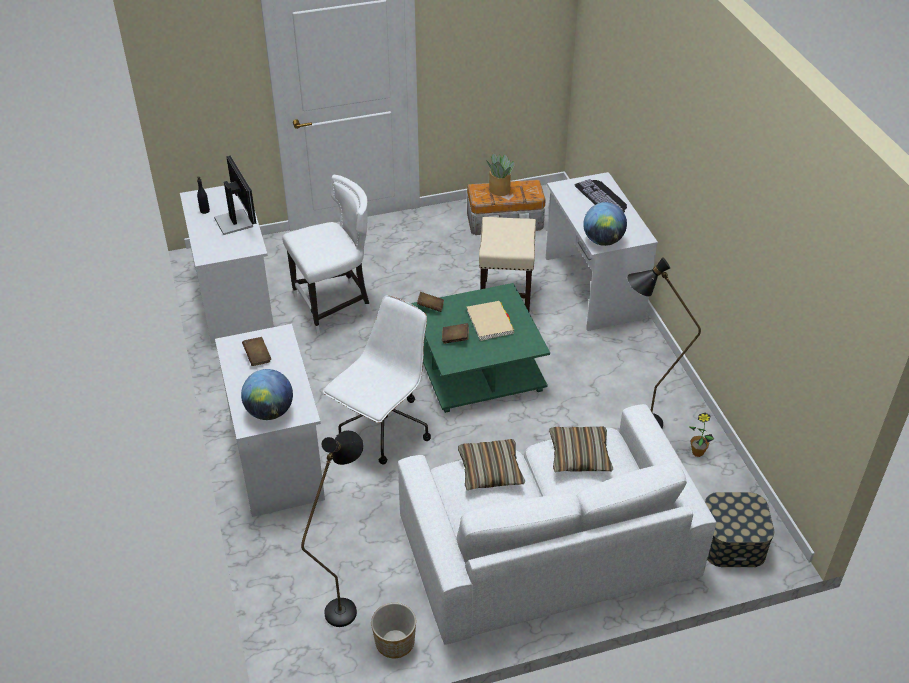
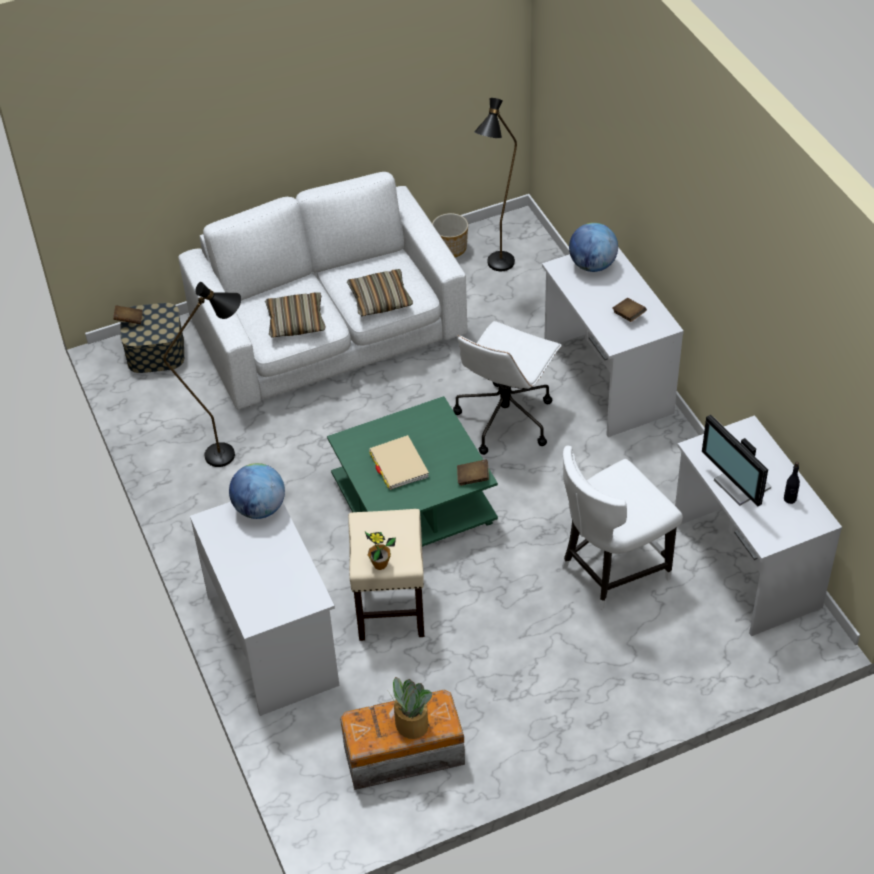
camera: 175 degrees right, 5 degrees up
brown book [442,323,469,344] -> brown book moved to [113,305,143,324]
keyboard [575,179,627,212] -> none
potted plant [688,413,714,457] -> potted plant moved to [365,532,396,570]

